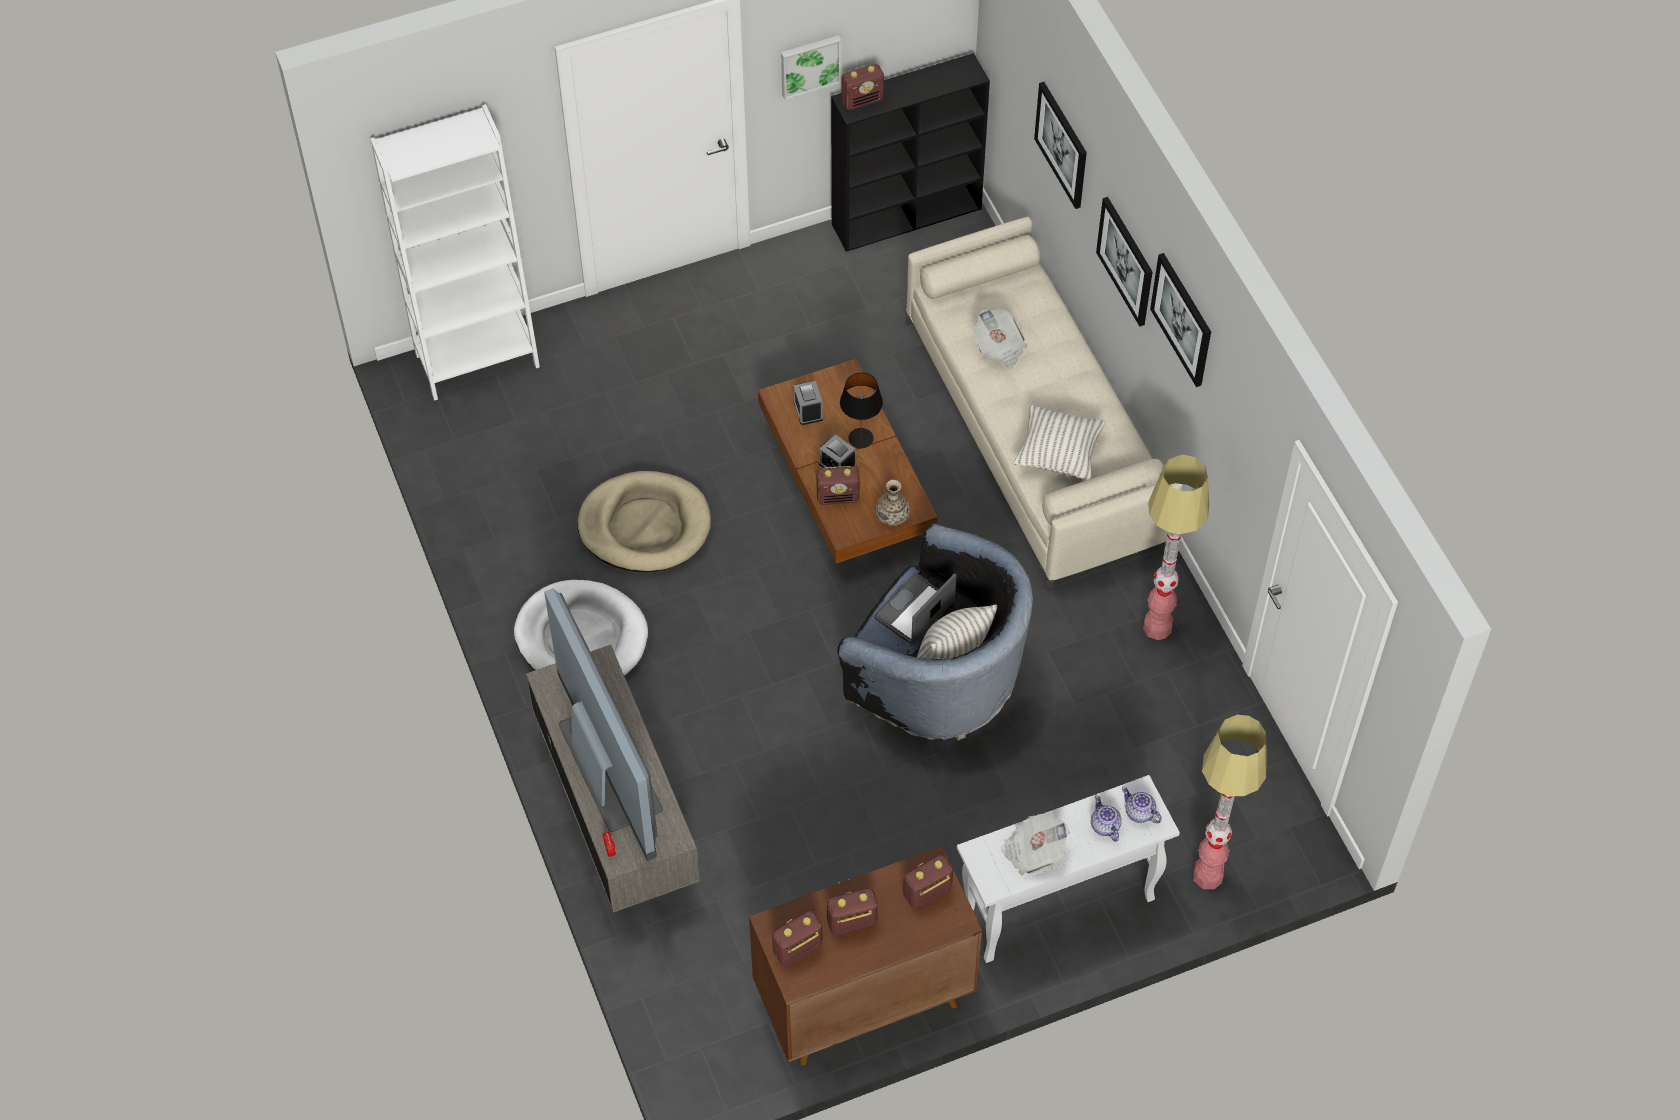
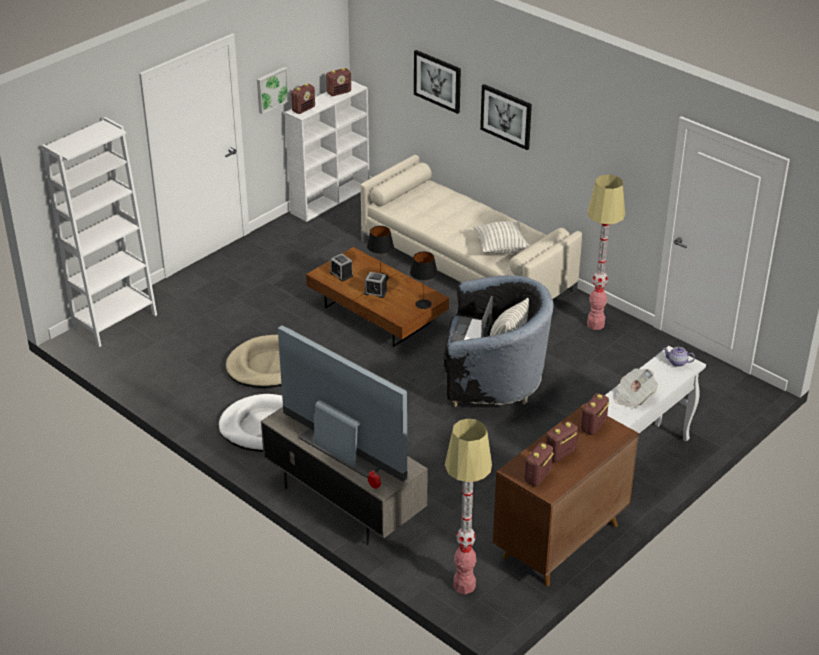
camera: 25 degrees left, 20 degrees down
radio [816,466,860,505] -> radio moved to [326,68,351,96]
black bookcase [831,53,990,252] -> white bookcase [285,80,370,222]
vase [875,480,911,526] -> black table lamp [410,252,438,309]
newspaper [973,309,1028,369] -> none
teapot [1091,795,1122,842] -> none
picture [1150,253,1211,387] -> none
floor lamp [1193,715,1267,889] -> floor lamp moved to [445,419,492,594]

